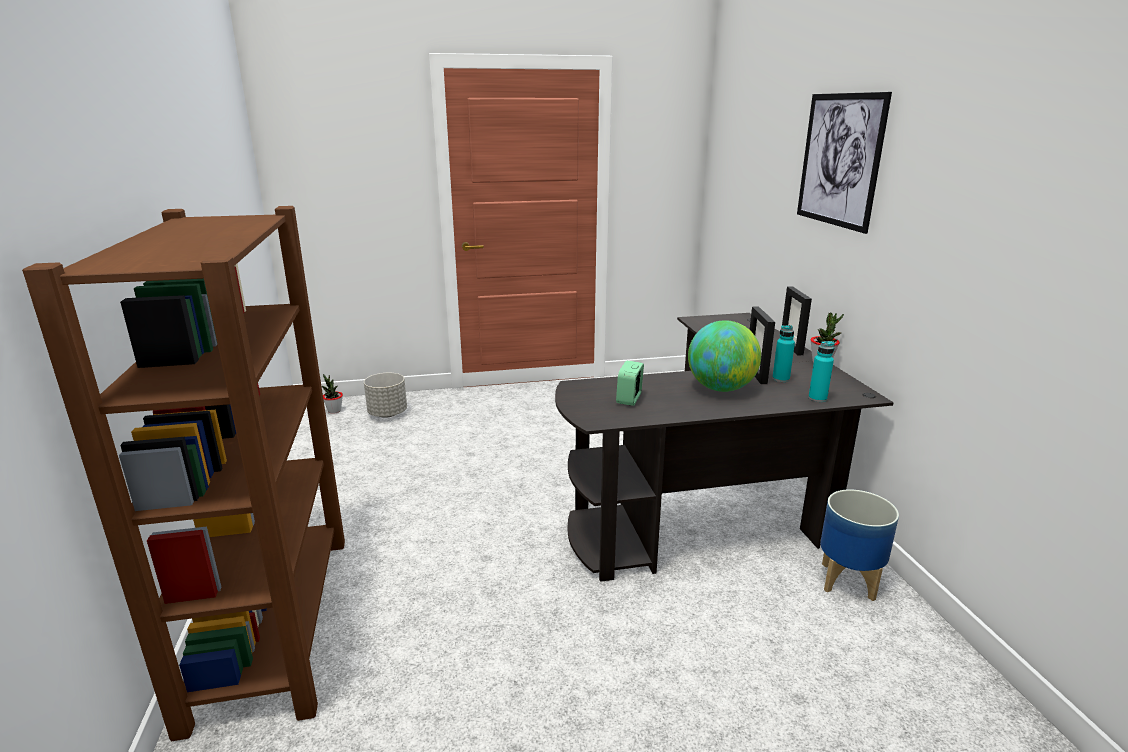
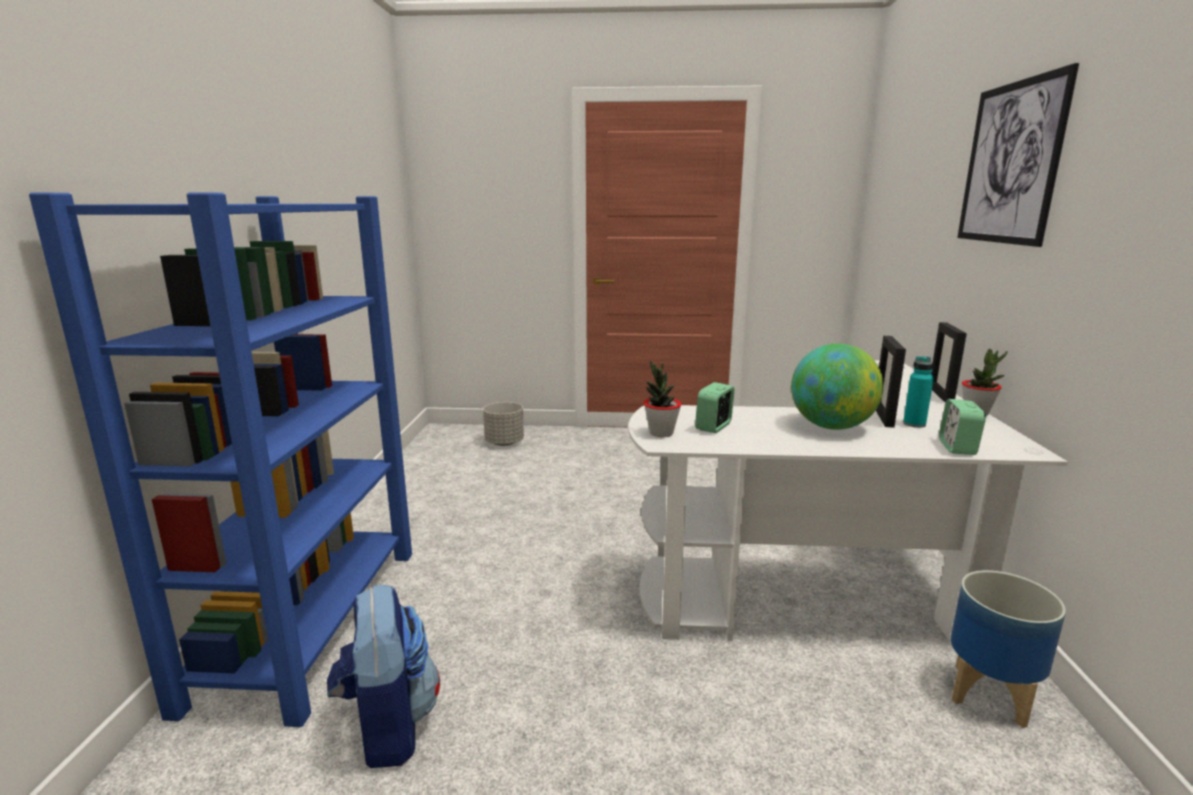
camera: 15 degrees right, 5 degrees down
brown bookcase [22,206,345,741] -> blue bookcase [29,192,412,727]
potted plant [322,374,343,414] -> potted plant moved to [644,360,681,437]
black desk [555,313,894,582] -> white desk [628,360,1068,642]
turquoise bottle [808,341,835,402] -> alarm clock [939,399,986,455]
none -> backpack [327,585,440,768]

